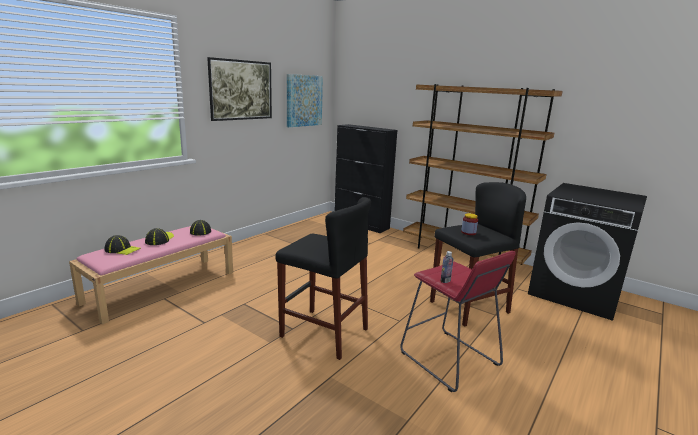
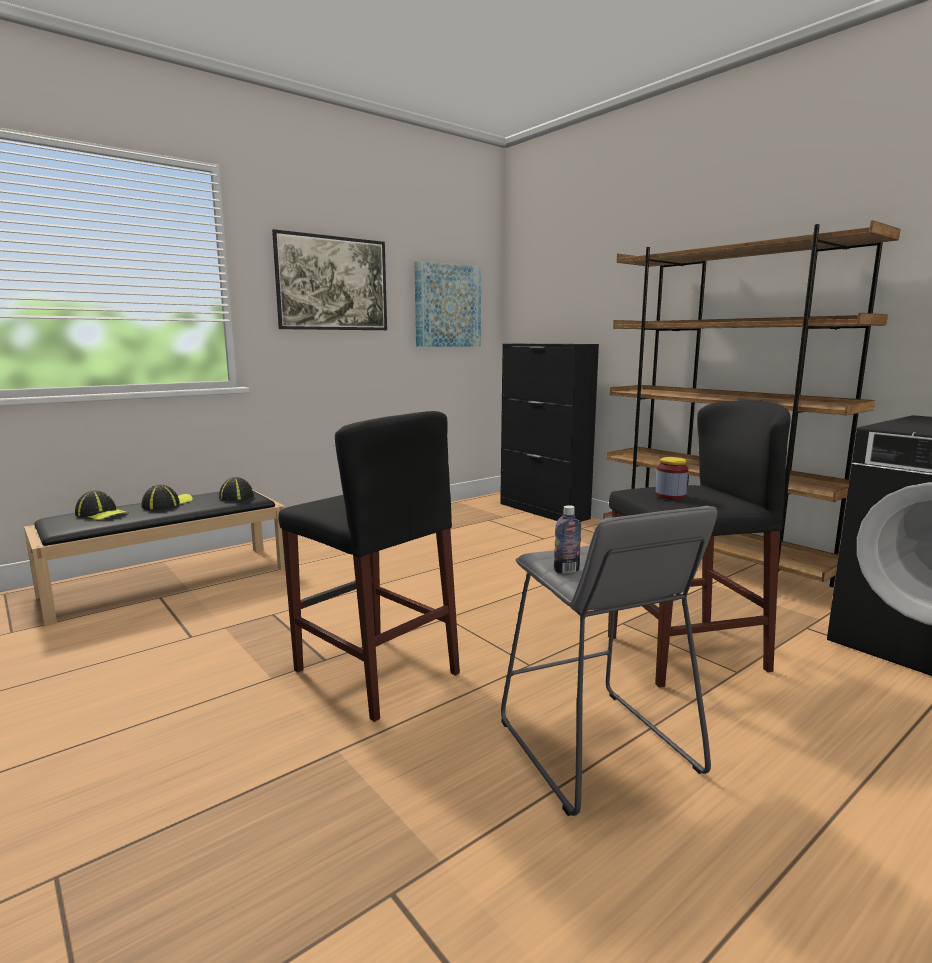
camera: 15 degrees right, 5 degrees down
pink bench [69,226,233,325] -> black bench [24,491,285,626]
red stool [400,251,516,392] -> grey stool [501,506,717,816]

